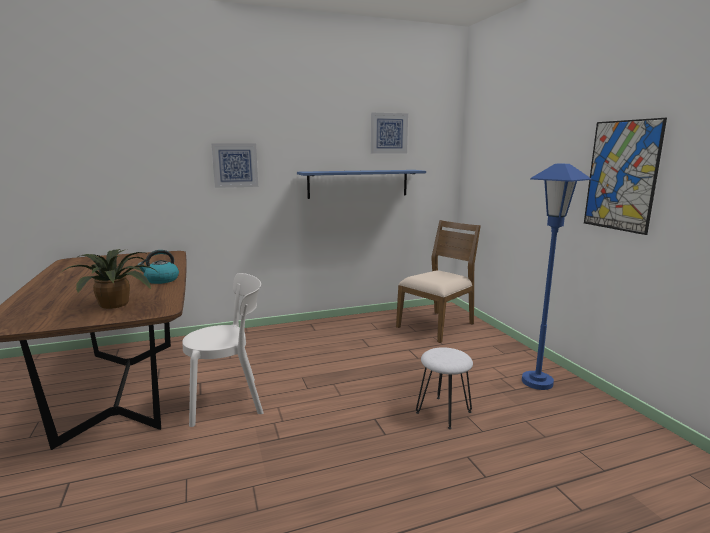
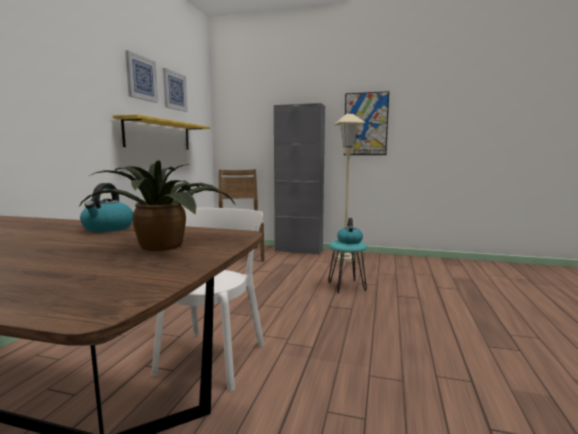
camera: 55 degrees left, 5 degrees down
picture [211,143,258,188] -> picture moved to [125,50,158,103]
blue shelf [297,170,426,199] -> yellow shelf [113,114,210,150]
white stool [416,347,473,429] -> turquoise stool [328,240,367,293]
blue floor lamp [522,164,591,390] -> beige floor lamp [334,114,365,262]
none -> grey cabinet [274,103,325,255]
none -> kettle [337,218,363,244]

